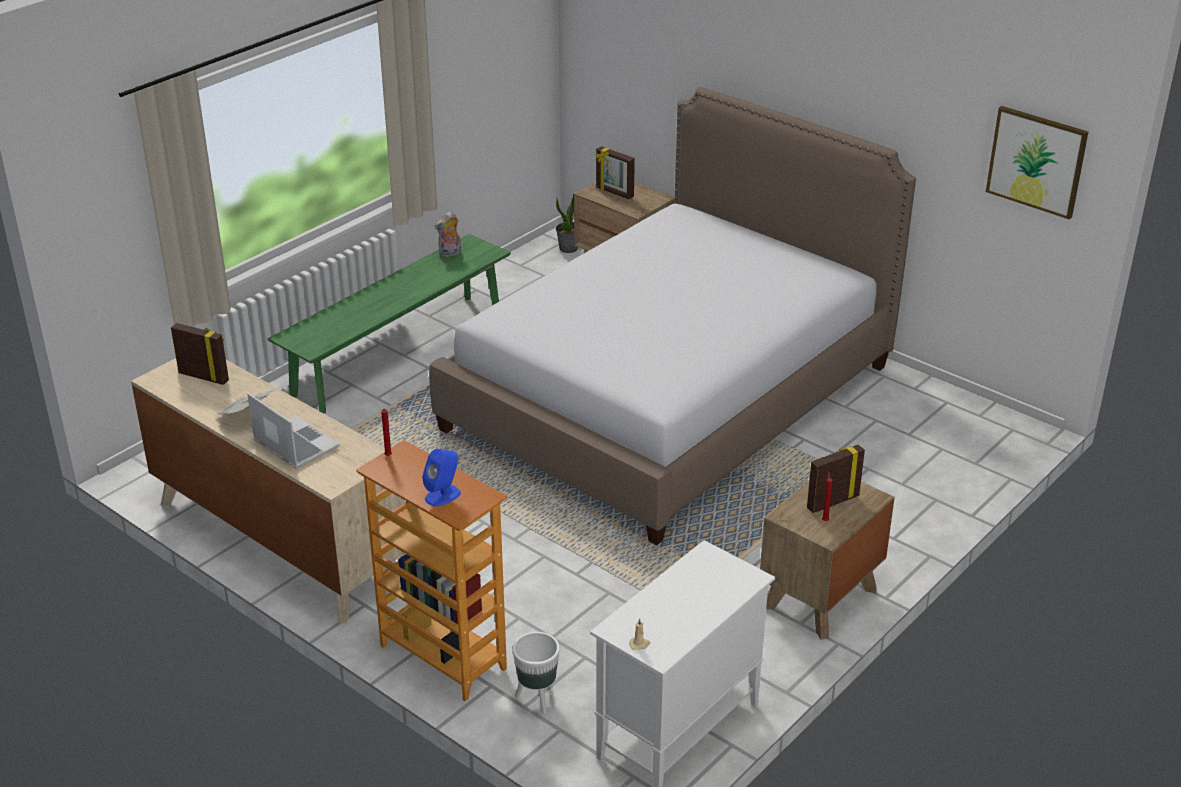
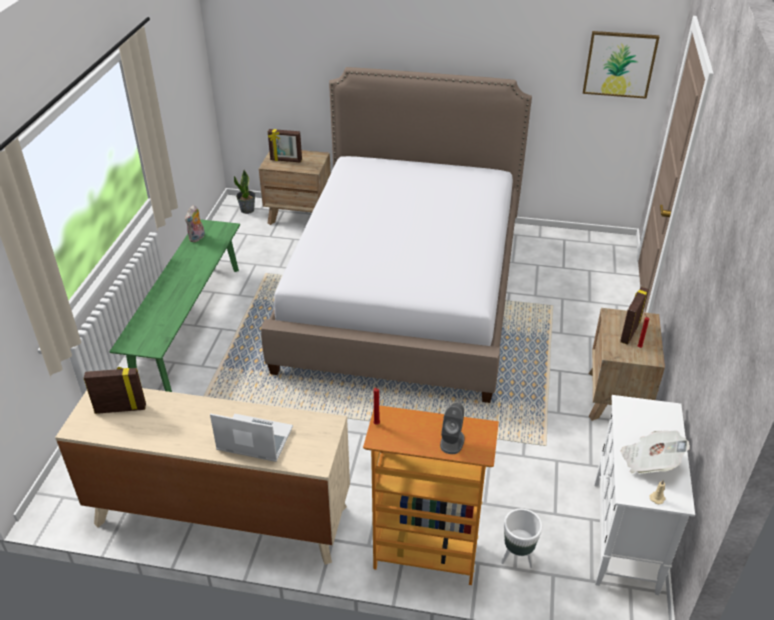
camera: 30 degrees left, 5 degrees up
newspaper [217,390,275,415] -> newspaper moved to [620,430,690,473]
blue speaker [422,449,461,507] -> grey speaker [440,403,465,454]

